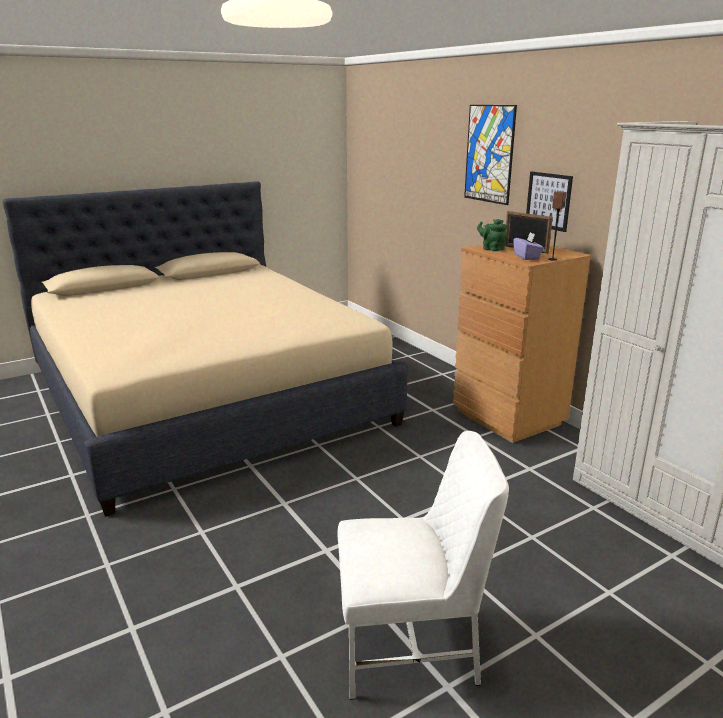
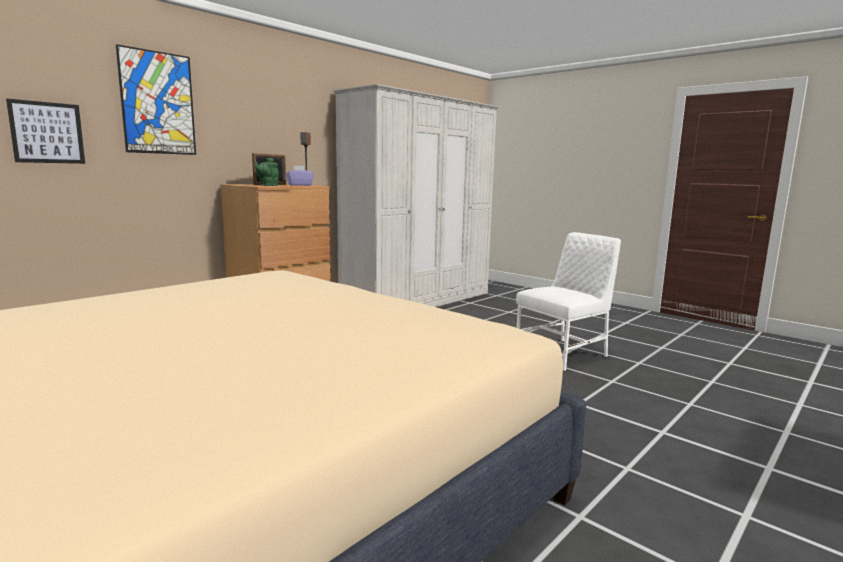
camera: 105 degrees left, 10 degrees down
white chair [337,431,509,700] -> white chair turned 75 degrees clockwise [516,232,621,371]
picture [526,172,573,232] -> picture moved to [6,99,85,164]

